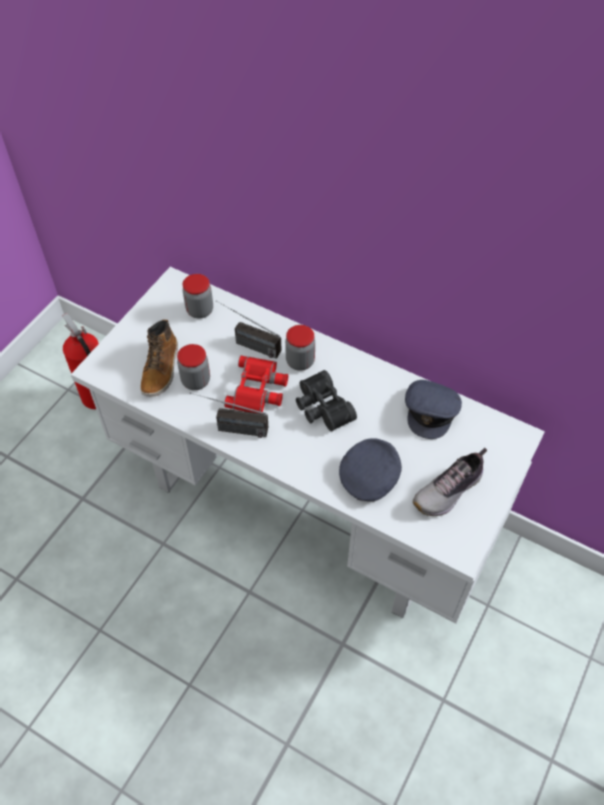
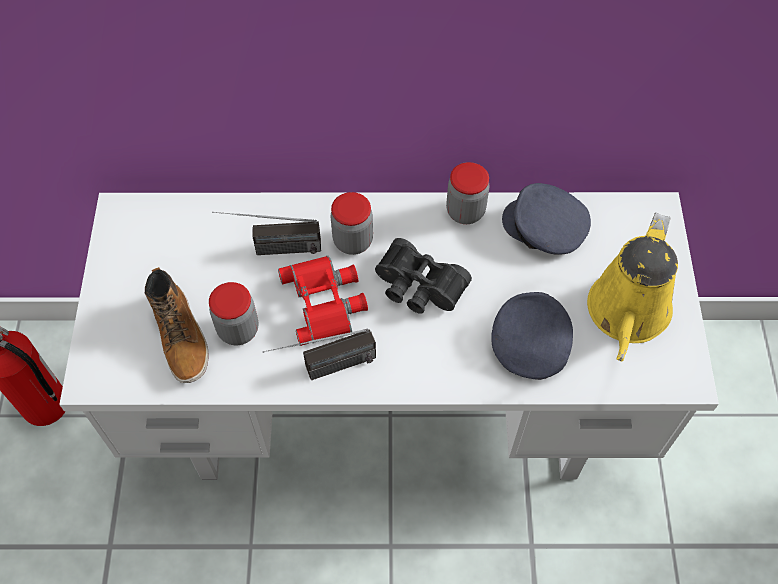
camera: 30 degrees left, 5 degrees up
jar [182,274,213,319] -> jar moved to [446,162,489,224]
grey cap [405,380,462,439] -> grey cap turned 135 degrees clockwise [502,183,591,255]
shoe [413,448,487,516] -> yellow watering can [587,213,678,361]

